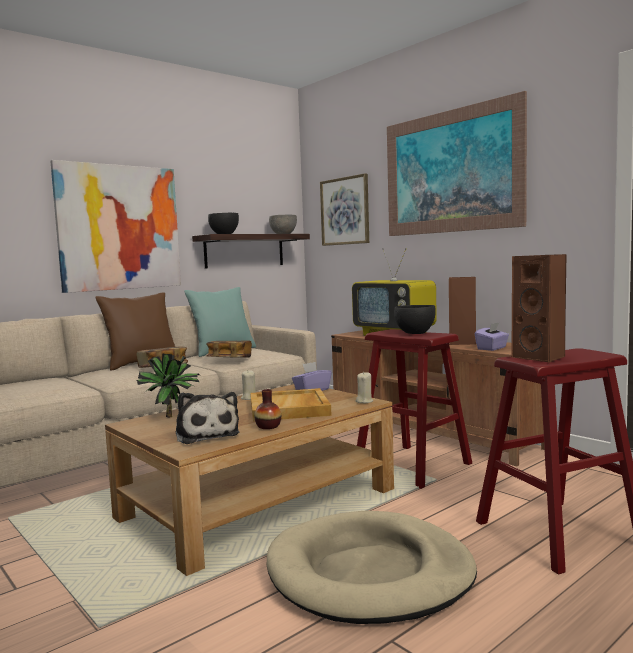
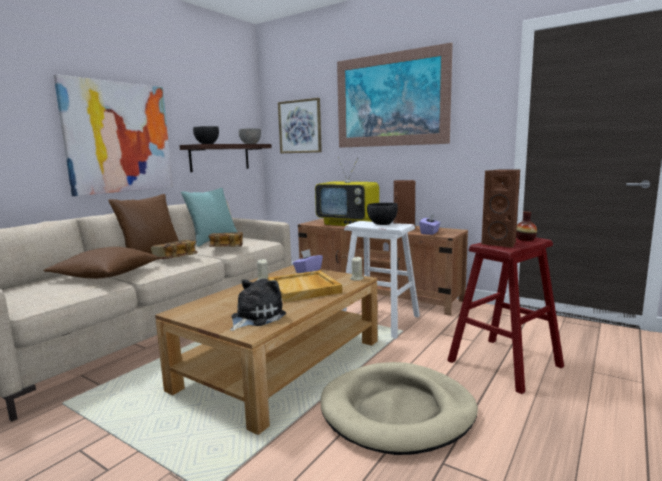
camera: 15 degrees left, 5 degrees up
potted plant [136,353,200,417] -> none
plush toy [176,392,240,444] -> plush toy turned 105 degrees counterclockwise [230,278,286,331]
vase [254,389,281,429] -> vase moved to [516,211,537,241]
red stool [357,329,472,489] -> white stool [342,221,420,339]
none -> brown pillow [43,247,159,279]

